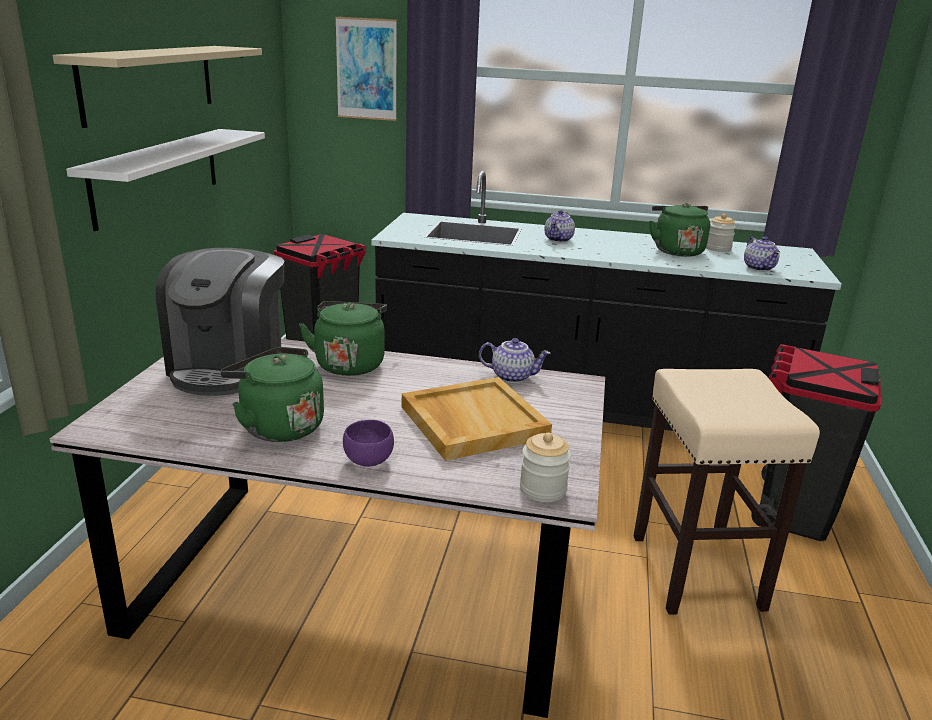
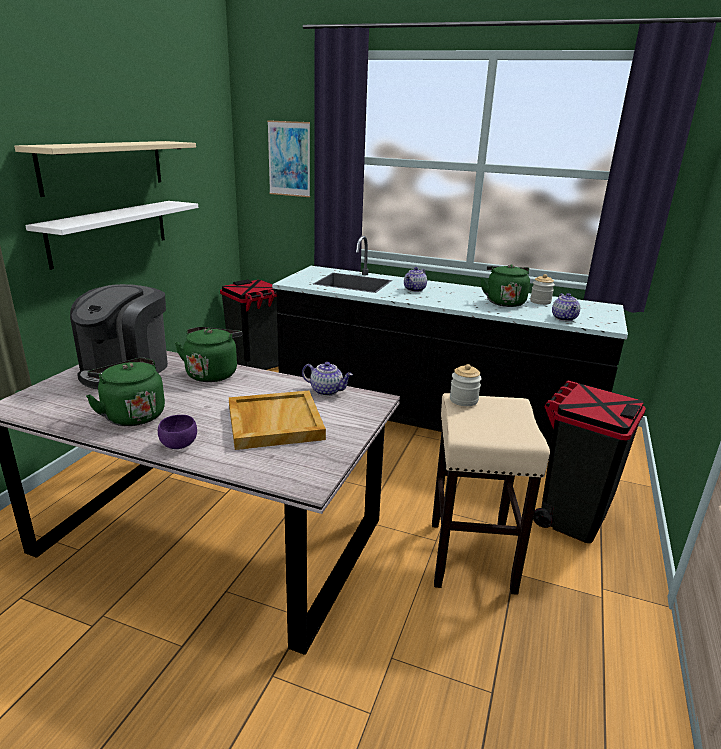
camera: 10 degrees right, 0 degrees up
jar [520,433,571,502] -> jar moved to [450,364,482,406]

